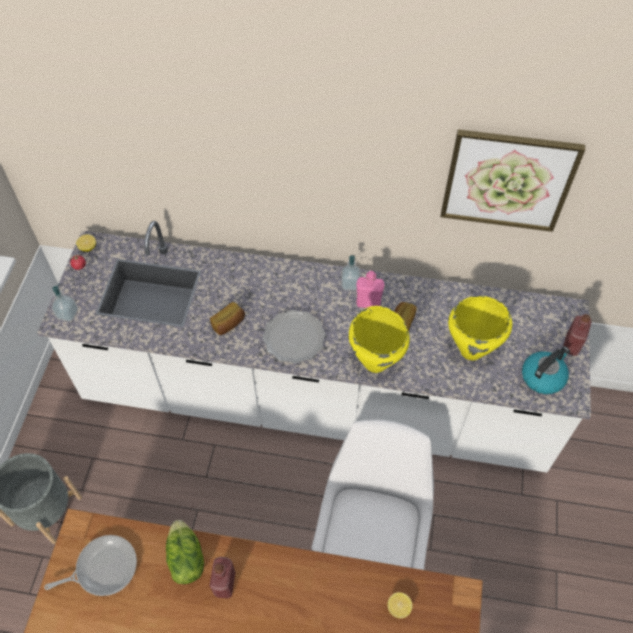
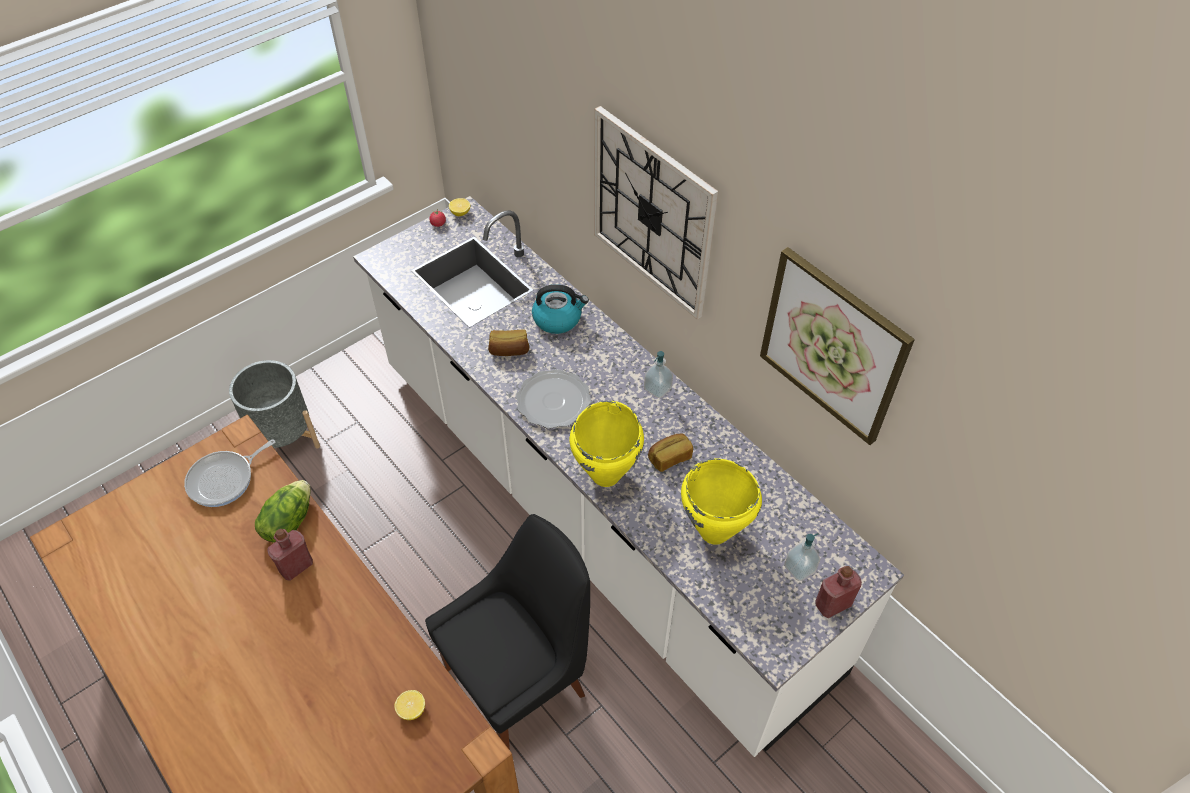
camera: 40 degrees right, 5 degrees down
frying pan [44,535,137,596] -> frying pan turned 120 degrees clockwise [184,440,275,507]
soap dispenser [52,284,78,322] -> soap dispenser moved to [784,533,820,581]
white chair [312,419,434,570] -> black chair [425,514,590,750]
pink bottle [356,271,384,308] -> none
kettle [522,346,570,394] -> kettle moved to [532,284,589,334]
none -> wall clock [594,106,718,319]

